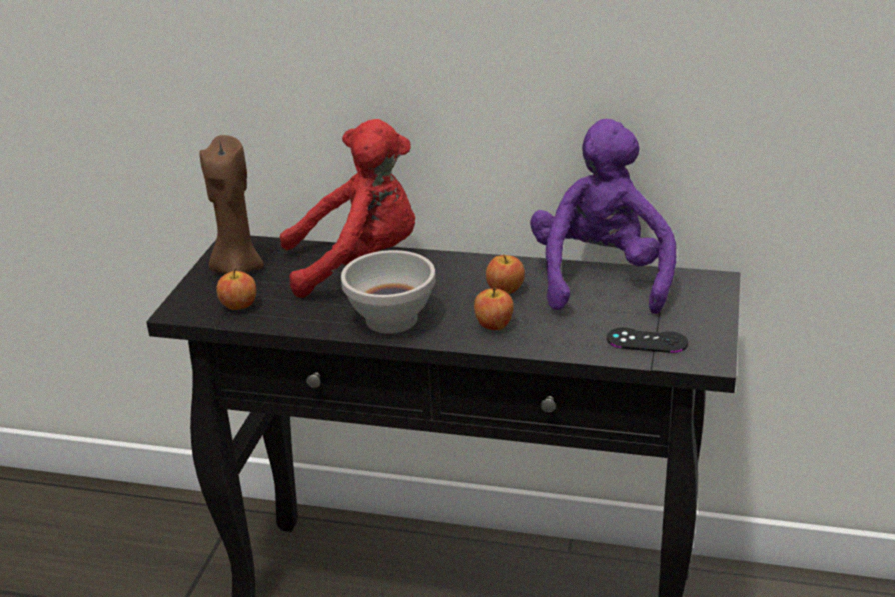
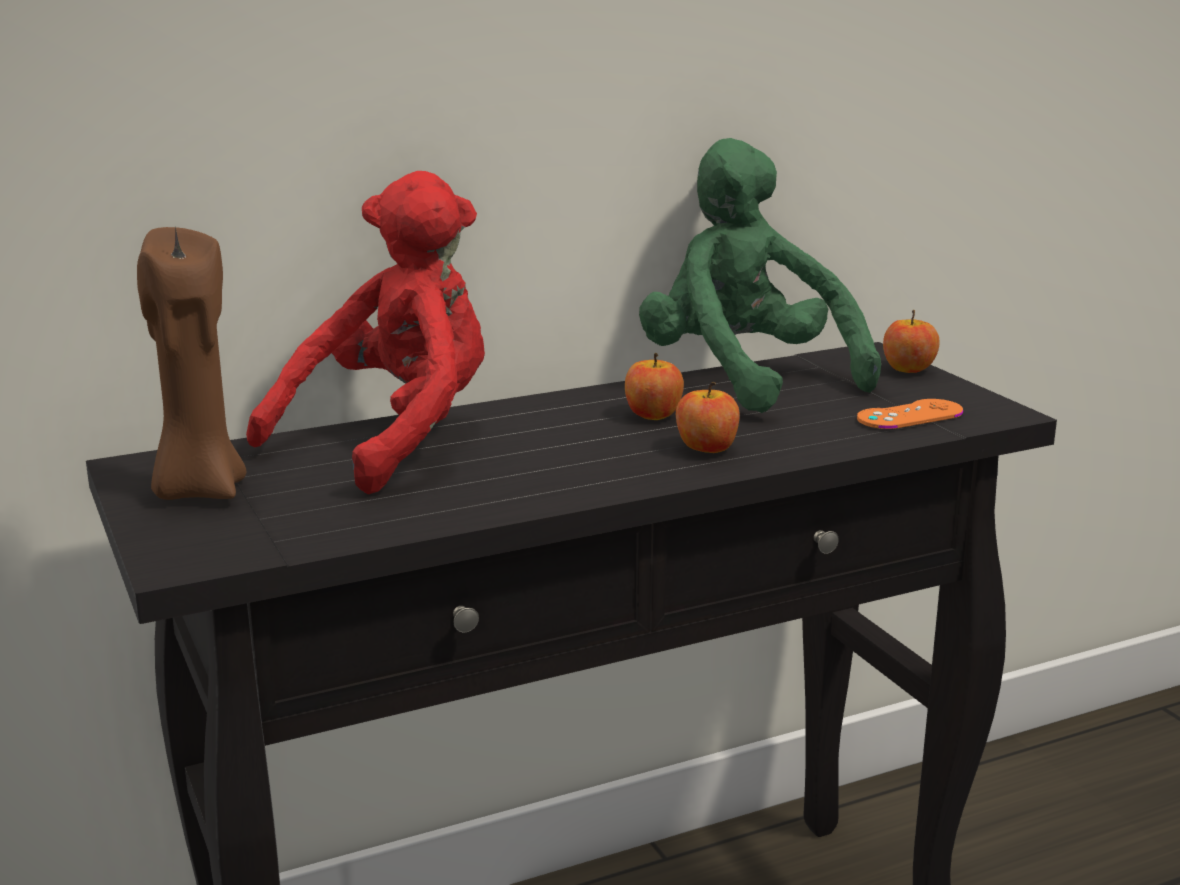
camera: 40 degrees left, 10 degrees down
apple [216,268,256,310] -> apple moved to [883,310,939,373]
white bowl [341,250,436,334] -> none
purple plush toy [530,119,676,314] -> green plush toy [639,138,881,413]
black game controller [607,328,688,353] -> orange game controller [857,399,963,429]

